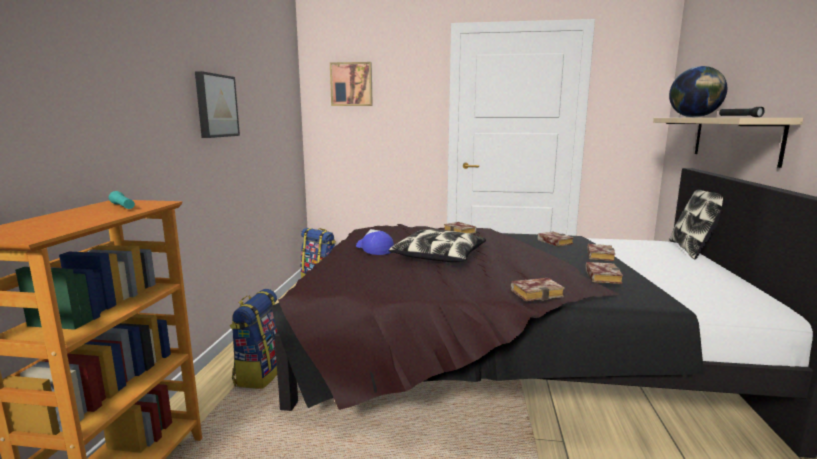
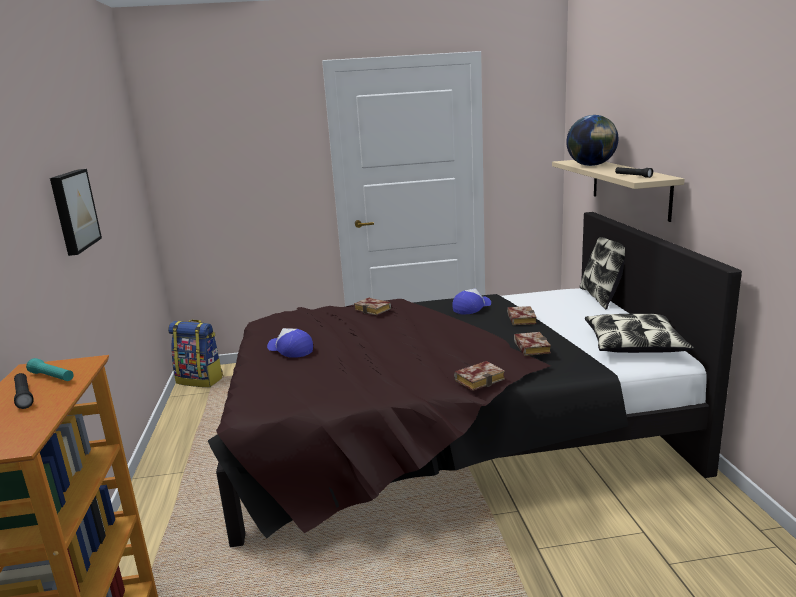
camera: 15 degrees left, 5 degrees up
backpack [230,289,278,389] -> none
picture [330,62,373,106] -> none
pillow [389,229,486,262] -> pillow moved to [585,314,694,353]
book [538,232,574,247] -> cap [453,288,491,314]
none -> black flashlight [14,373,34,409]

